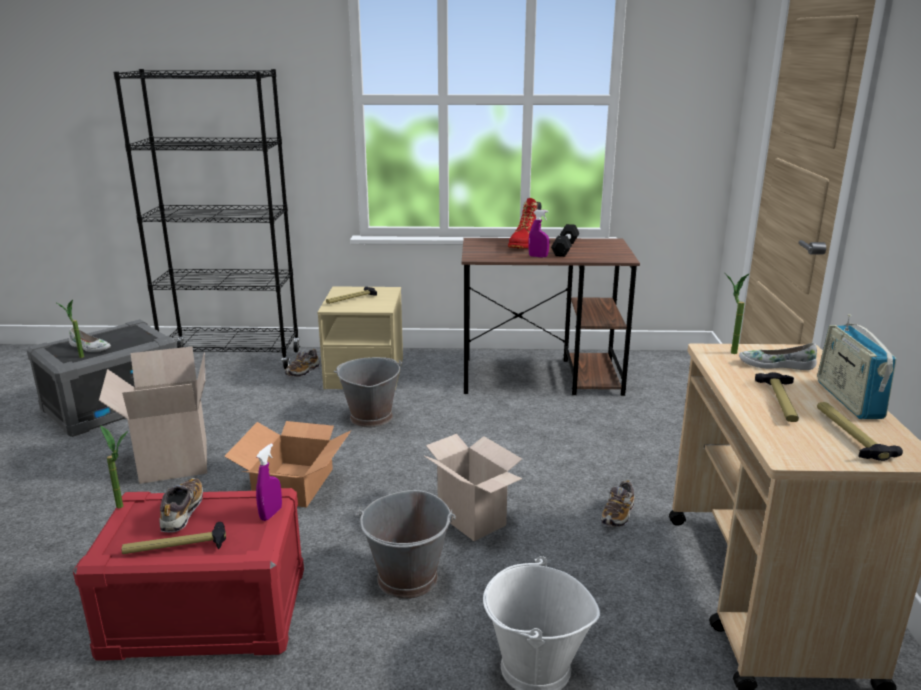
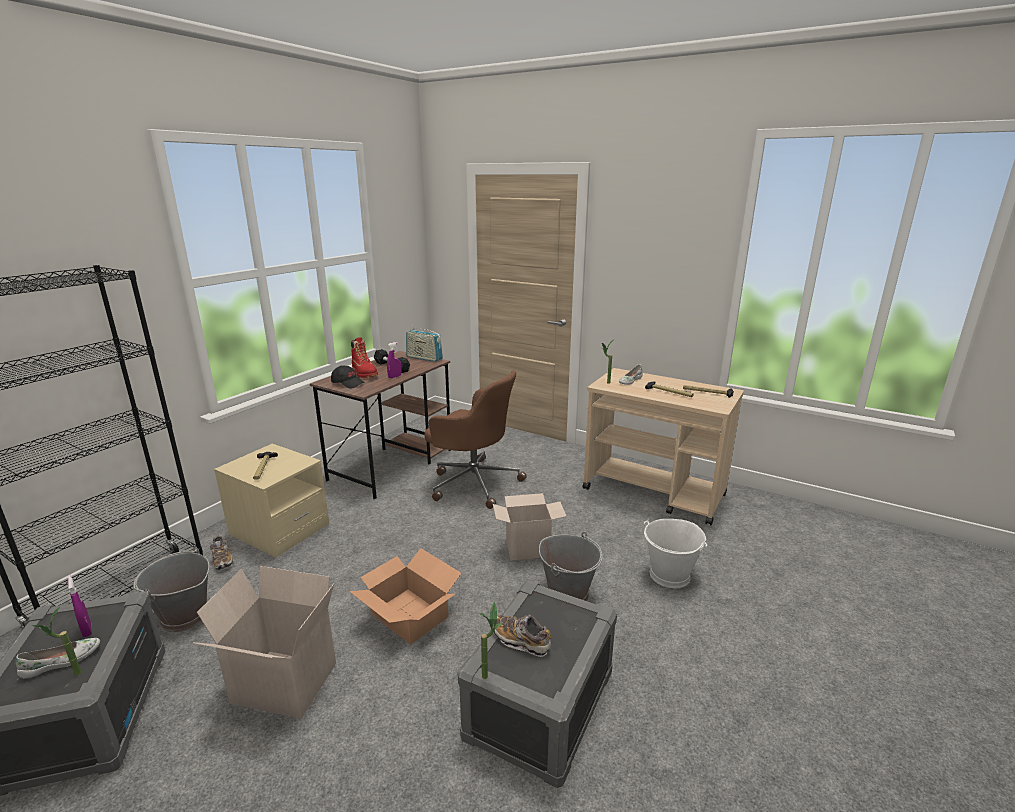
camera: 60 degrees left, 0 degrees up
red storage box [73,488,304,661] -> grey storage box [458,580,617,788]
hammer [121,522,226,554] -> none
purple spray bottle [256,443,282,521] -> purple spray bottle moved to [68,576,92,637]
grey bucket [334,357,402,427] -> grey bucket moved to [133,547,210,632]
shoe [601,480,635,527] -> none
radio [817,314,896,419] -> radio moved to [406,325,443,362]
none -> black cap [331,366,364,389]
none -> brown office chair [424,371,527,509]

